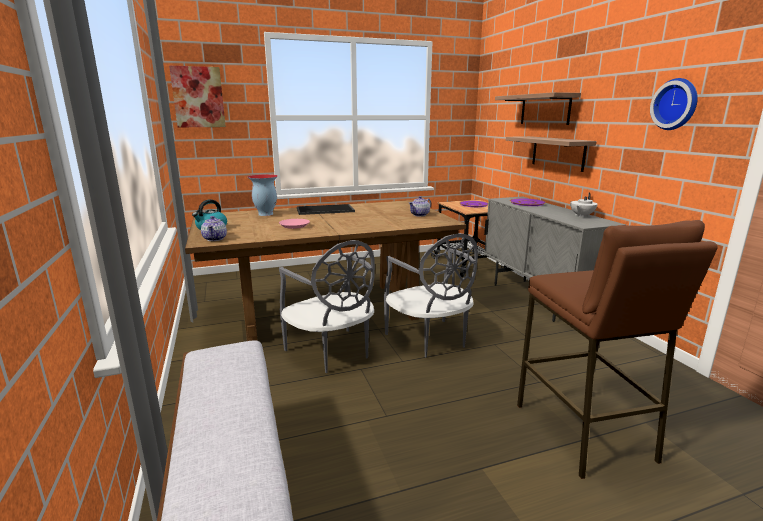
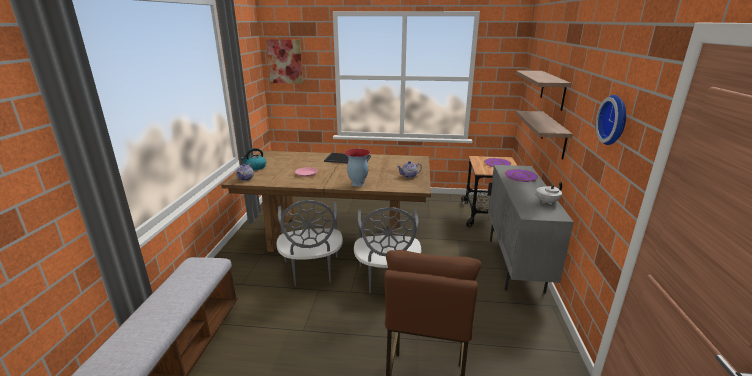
camera: 25 degrees right, 5 degrees up
vase [248,174,278,216] -> vase moved to [344,149,370,187]

